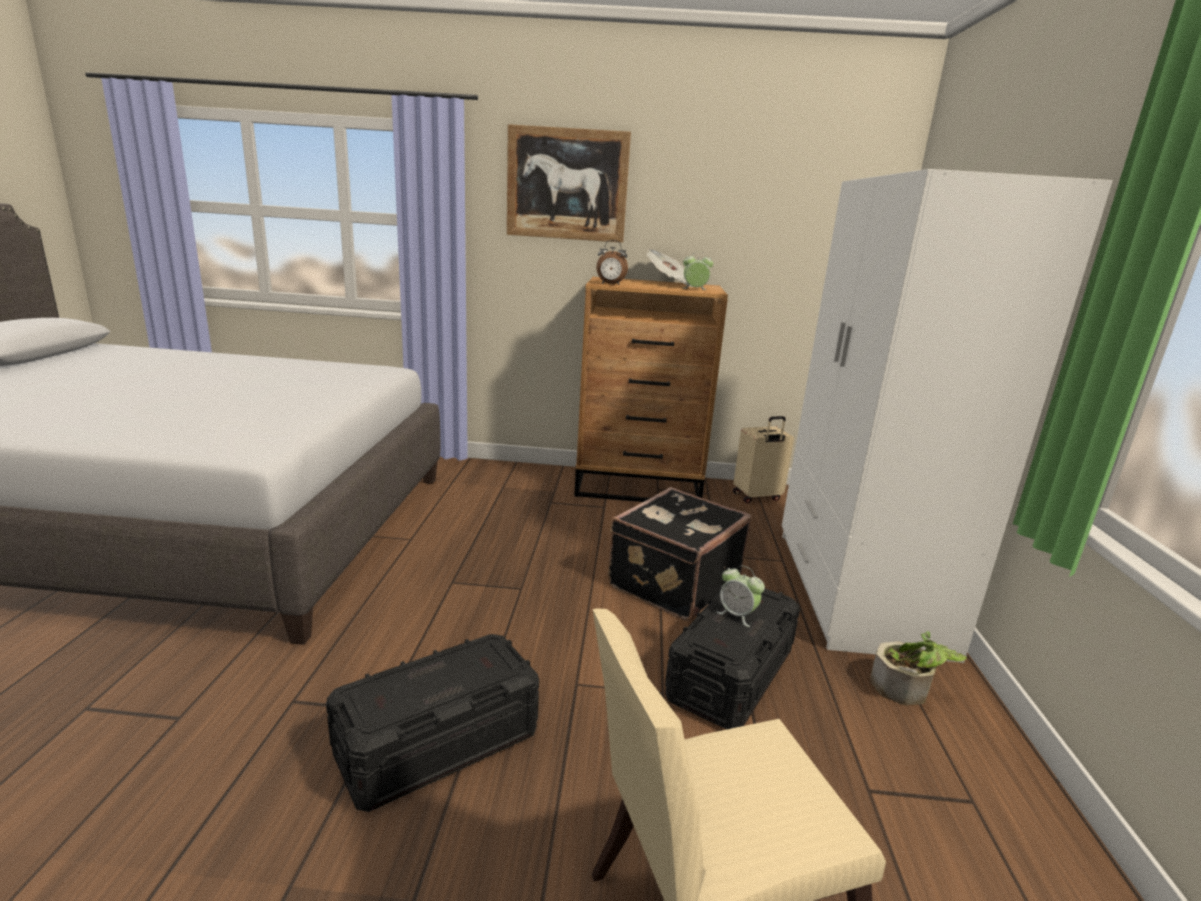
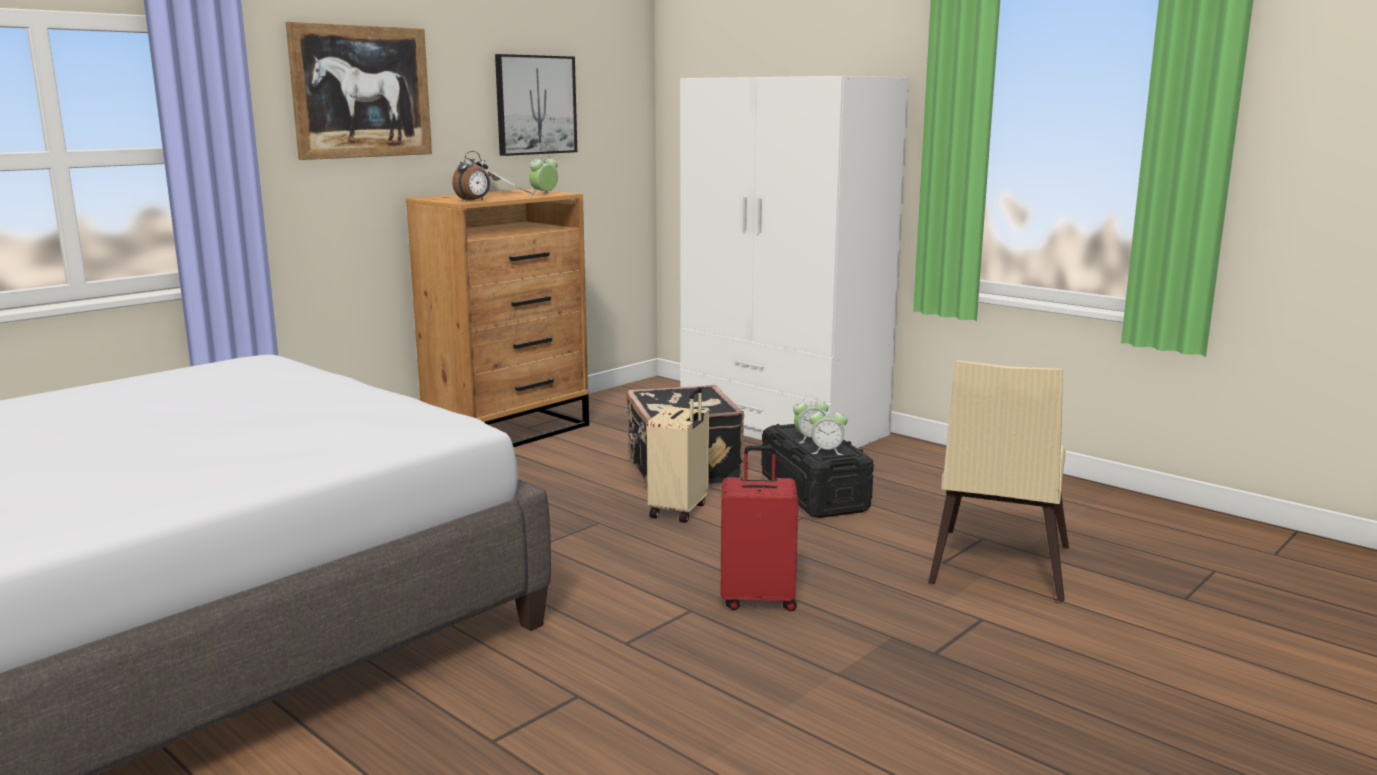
camera: 50 degrees left, 5 degrees down
black storage box [326,634,539,812] -> red suitcase [721,446,798,611]
beige suitcase [733,416,794,503] -> beige suitcase moved to [647,387,709,523]
potted plant [870,631,967,705] -> none
none -> picture [495,54,577,156]
none -> alarm clock [809,406,848,455]

